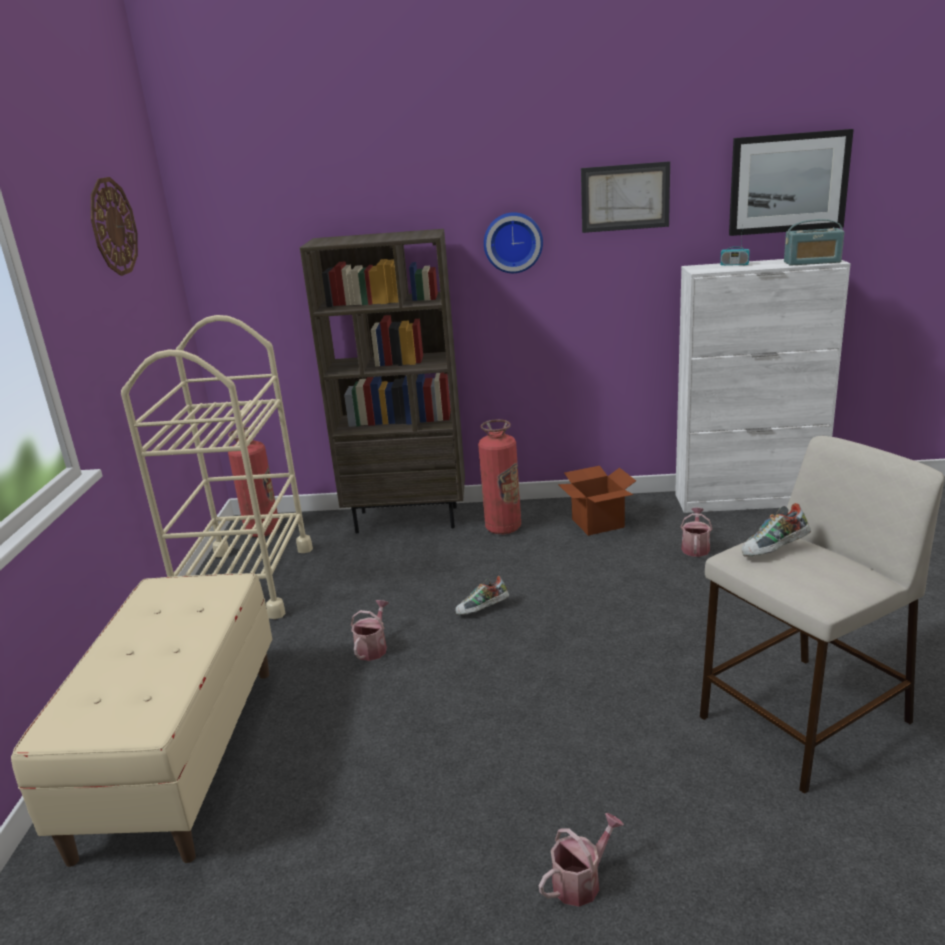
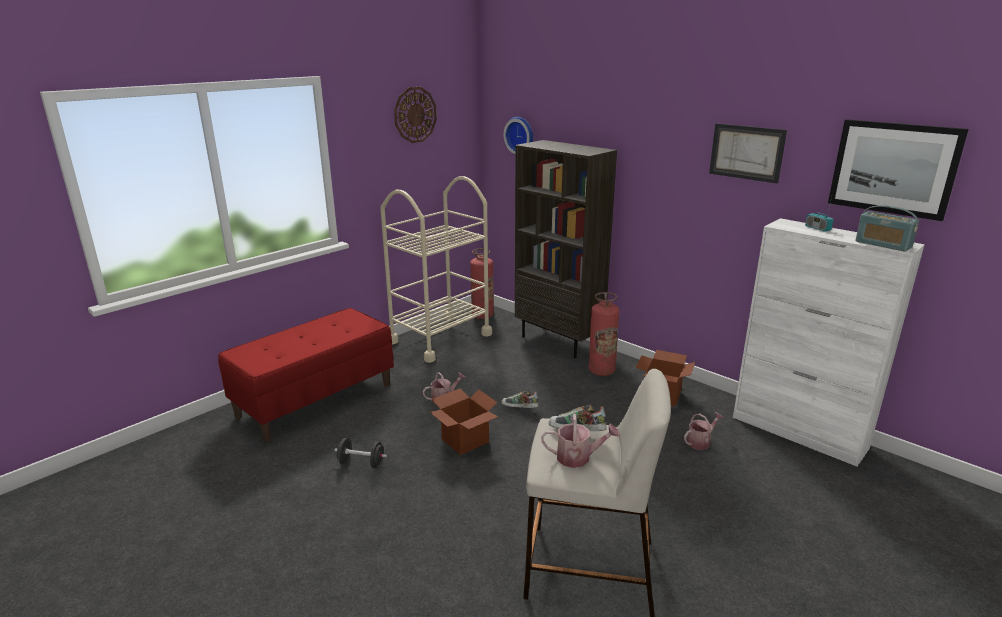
camera: 40 degrees right, 0 degrees up
beige bench [11,573,272,867] -> red bench [218,308,394,442]
wall clock [484,212,543,273] -> wall clock moved to [503,117,533,154]
watering can [539,813,624,907] -> watering can moved to [541,414,620,468]
none -> black dumbbell [334,438,387,468]
none -> cardboard box [430,388,499,455]

